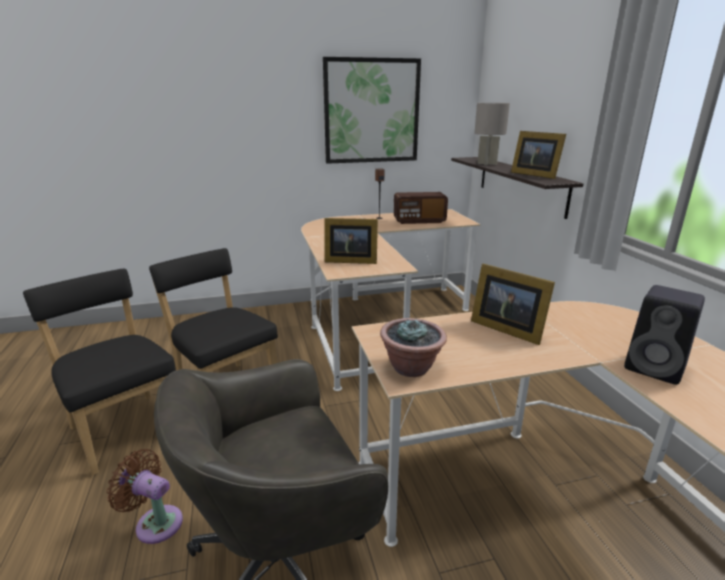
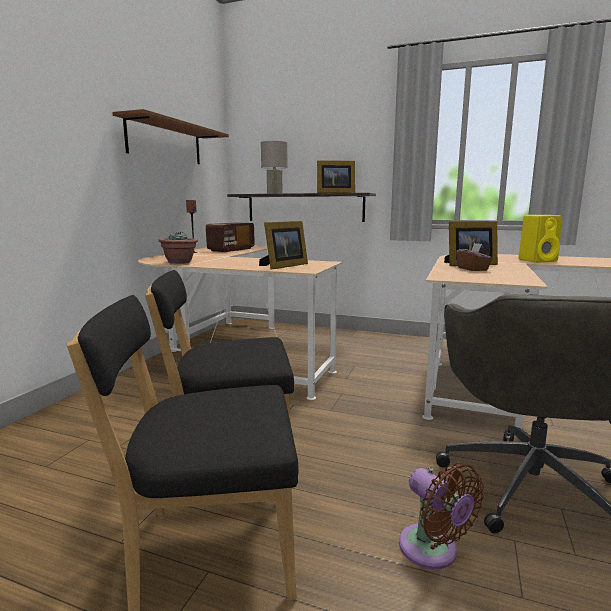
camera: 55 degrees left, 10 degrees down
brown fan [107,449,183,544] -> brown fan turned 90 degrees counterclockwise [399,463,484,570]
picture [323,57,421,164] -> brown shelf [112,109,229,164]
potted plant [380,318,447,377] -> potted plant moved to [159,232,198,264]
black speaker [624,285,705,385] -> yellow speaker [518,215,562,262]
none -> brown tissue box [456,243,493,271]

